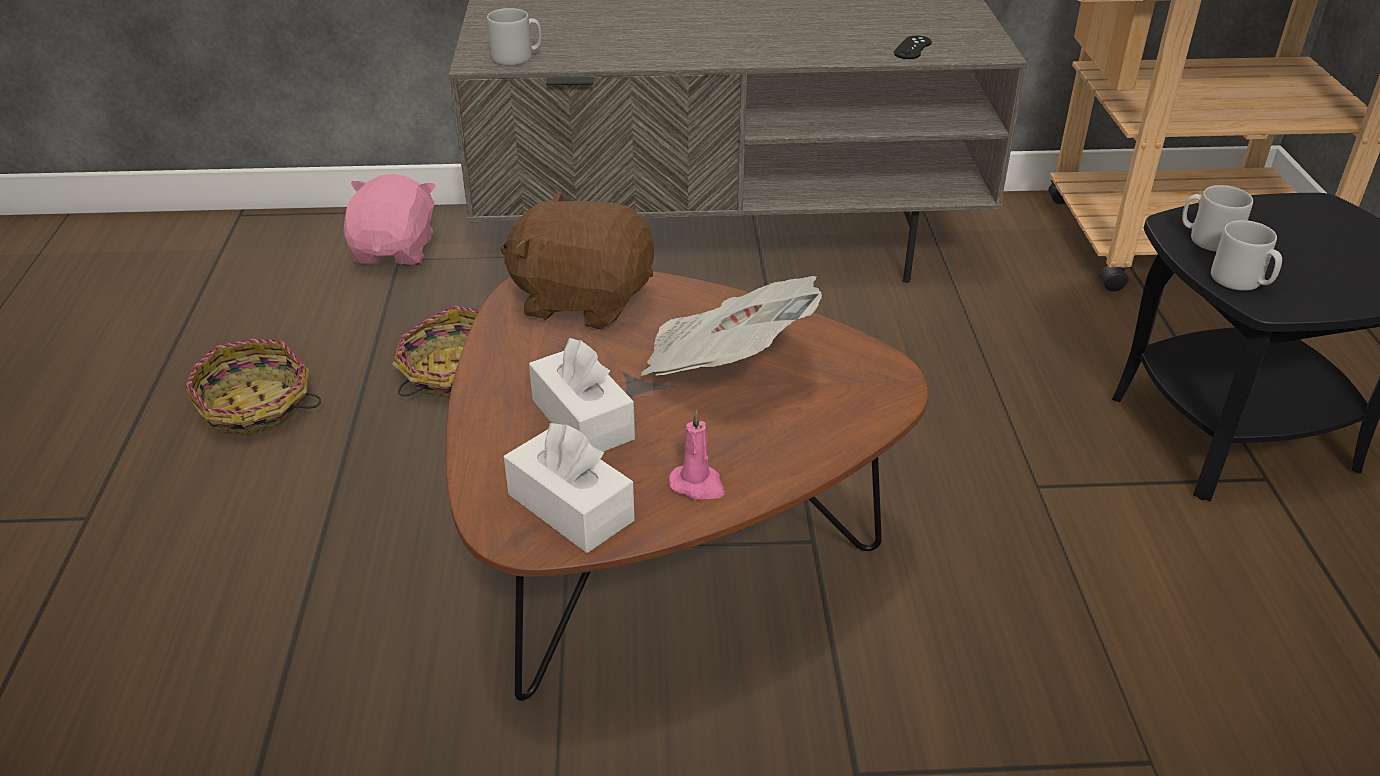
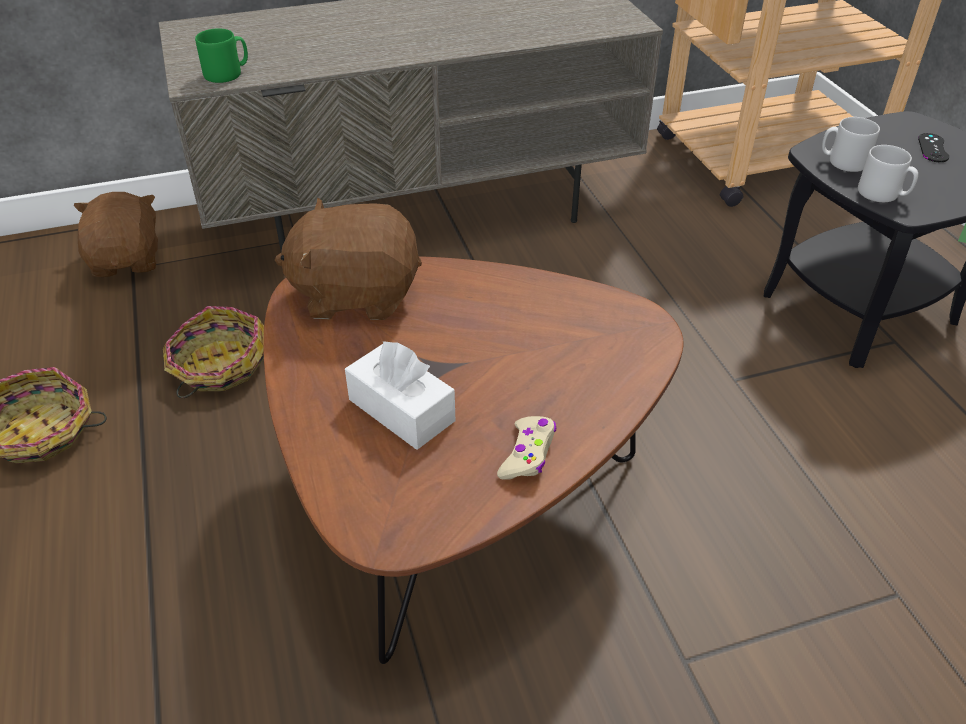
camera: 15 degrees left, 5 degrees up
pink plush toy [344,174,436,266] -> brown plush toy [74,192,158,277]
grey mug [487,8,542,66] -> green mug [195,28,248,83]
white tissue box [504,423,635,553] -> none
newspaper [640,276,822,376] -> none
pink candle [669,409,725,500] -> beige game controller [497,416,556,479]
black game controller [894,35,932,59] -> black game controller moved to [918,133,949,162]

